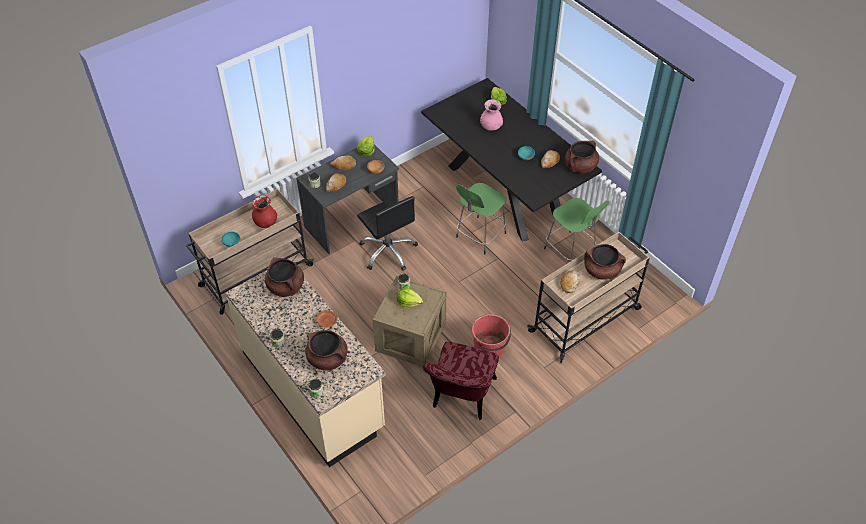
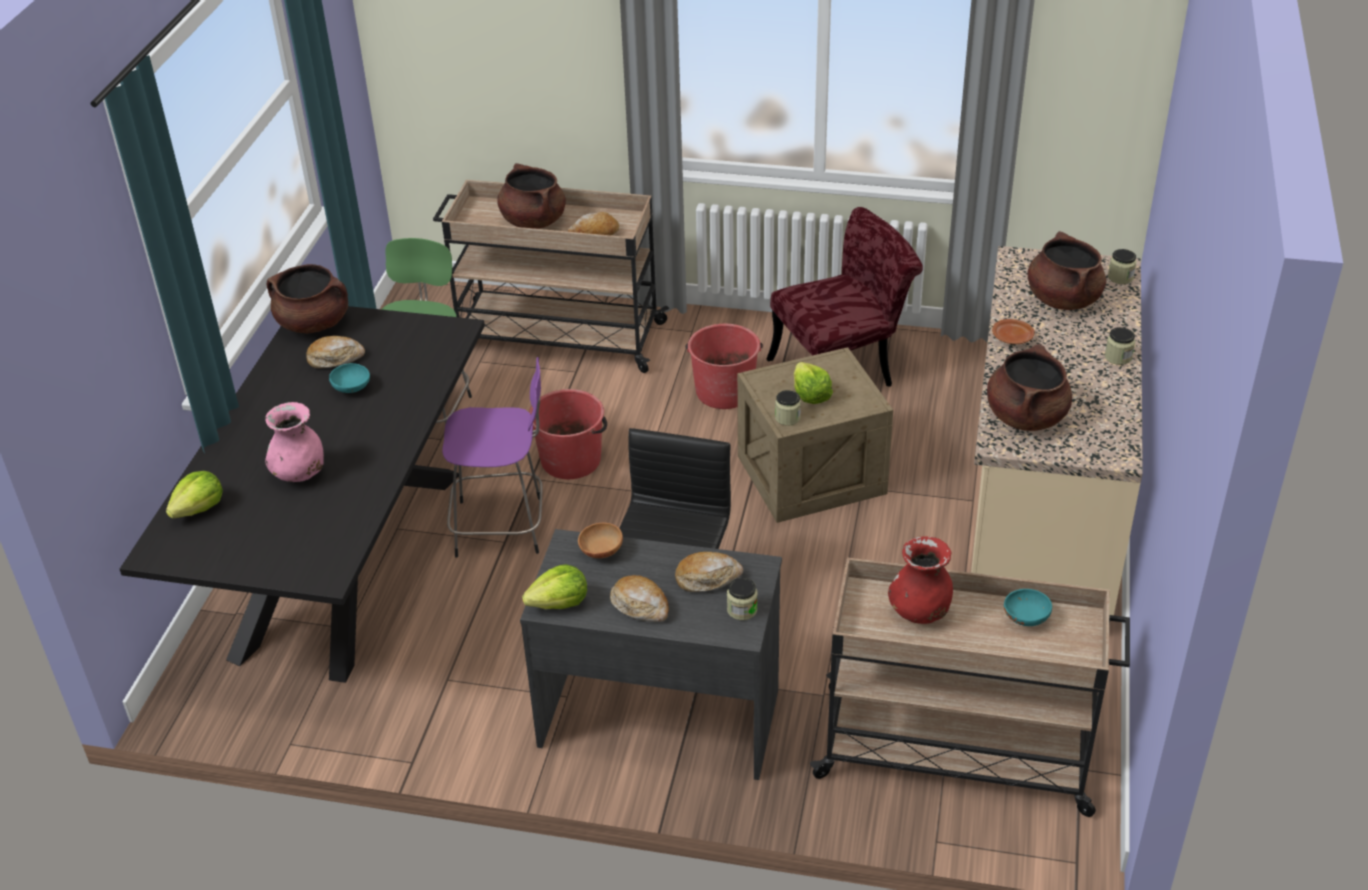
camera: 130 degrees left, 10 degrees down
green stool [456,183,506,254] -> purple stool [442,357,543,558]
none -> red bucket [529,389,607,479]

